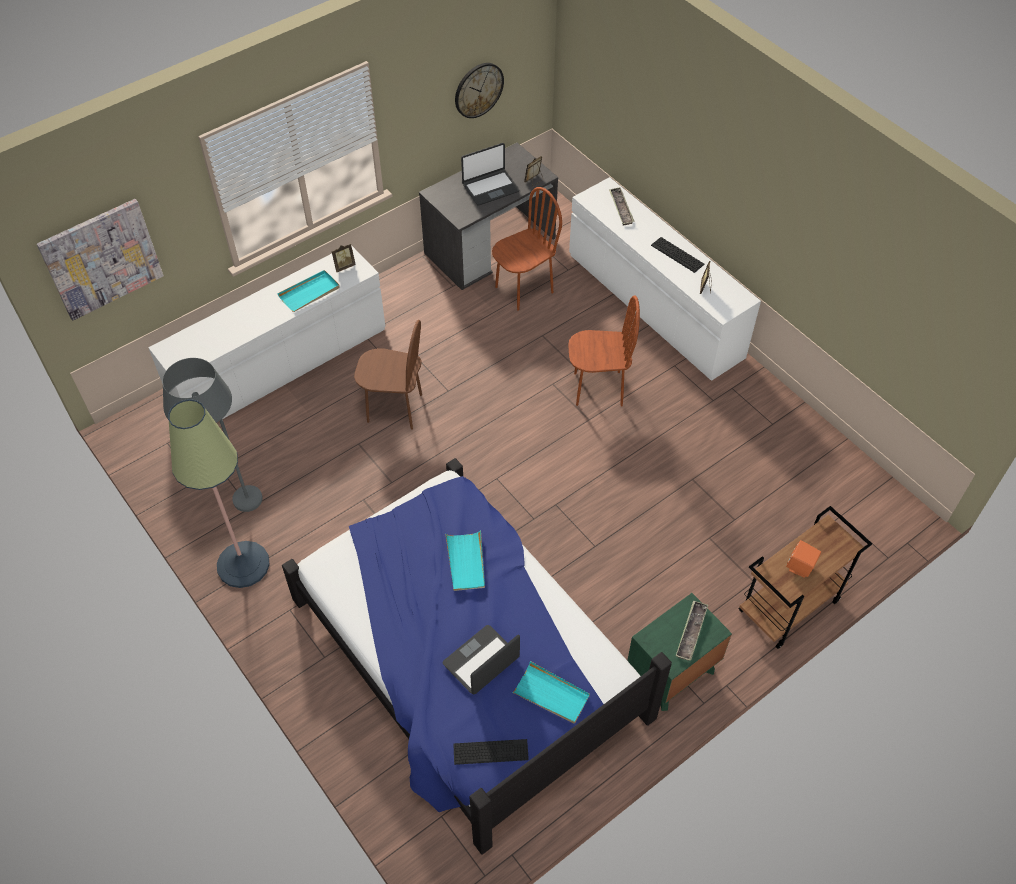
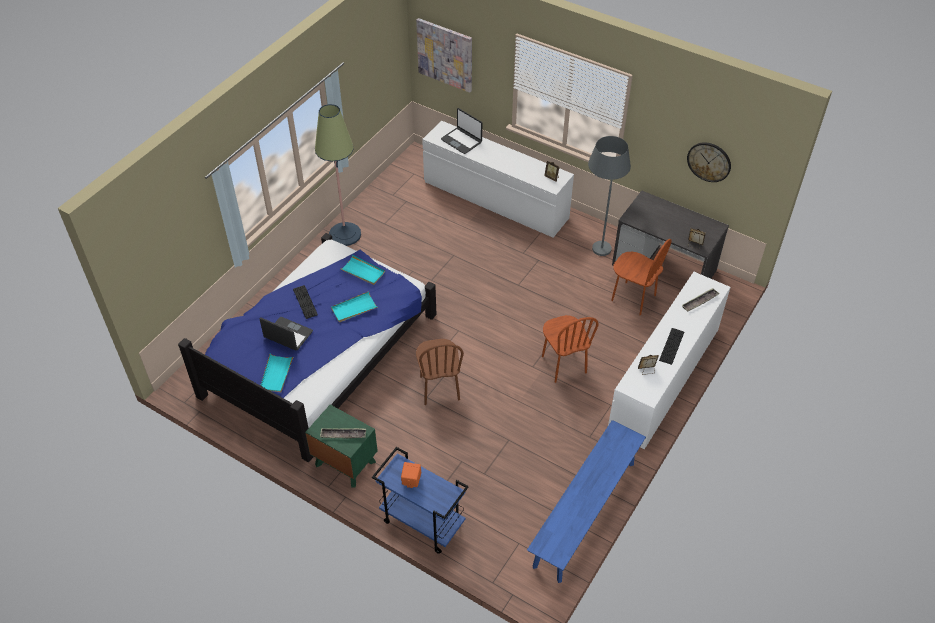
camera: 70 degrees right, 5 degrees down
grey floor lamp [163,358,263,512] -> grey floor lamp moved to [588,136,631,256]
turquoise tray [277,270,340,312] -> turquoise tray moved to [341,255,385,285]
brown chair [354,320,422,430] -> brown chair moved to [416,339,464,405]
keyboard [453,739,529,765] -> keyboard moved to [293,285,318,319]
laptop [461,143,520,205] -> laptop moved to [441,108,482,154]
brown cart [738,506,872,649] -> blue cart [372,447,469,554]
none -> blue bench [527,420,646,583]

